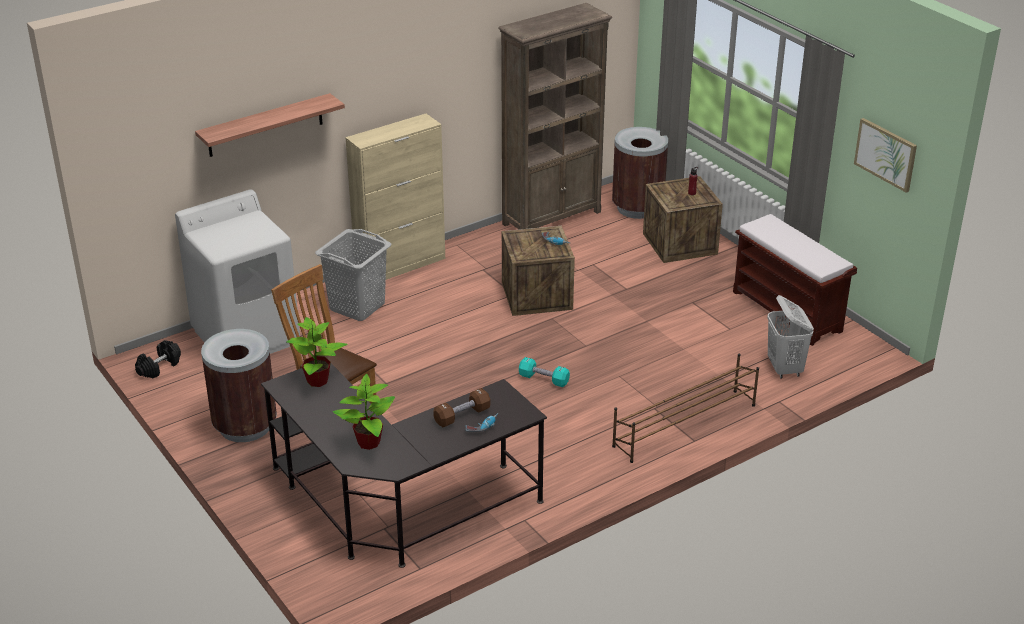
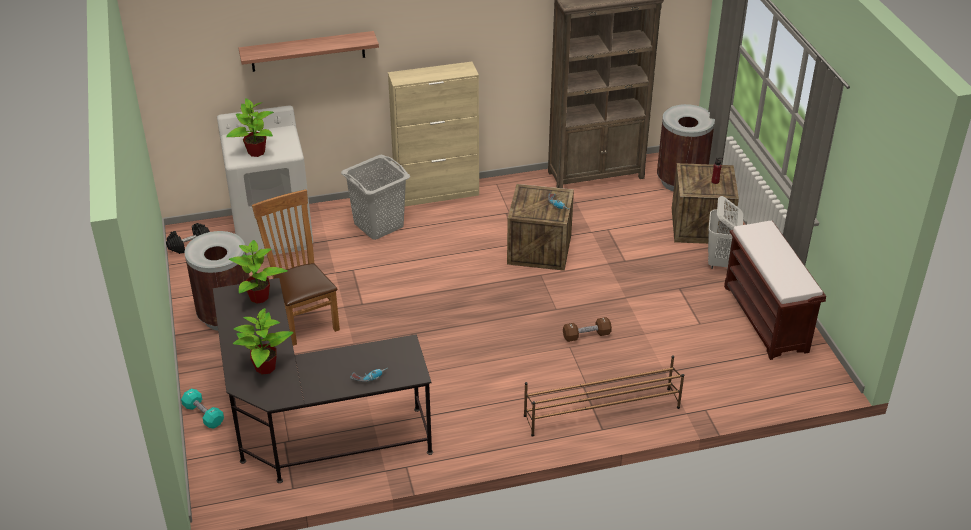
camera: 20 degrees right, 5 degrees up
brown dumbbell [433,388,490,427] -> brown dumbbell moved to [563,317,612,342]
turquoise dumbbell [519,357,570,387] -> turquoise dumbbell moved to [181,389,224,429]
white laundry basket [767,295,814,379] -> white laundry basket moved to [708,196,744,269]
picture [854,118,917,192] -> none
none -> potted plant [226,98,274,157]

